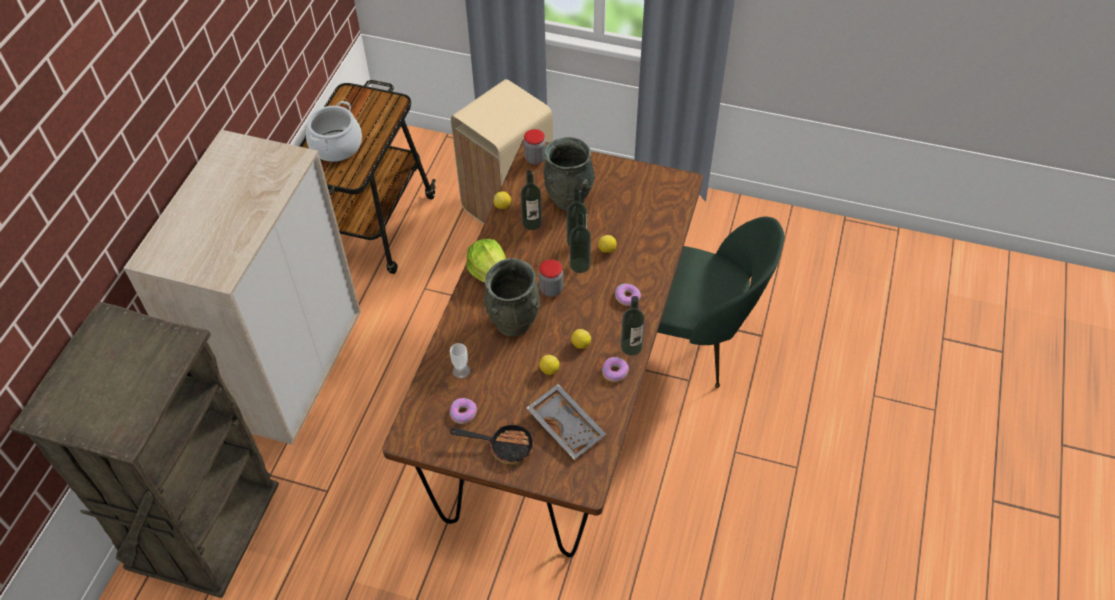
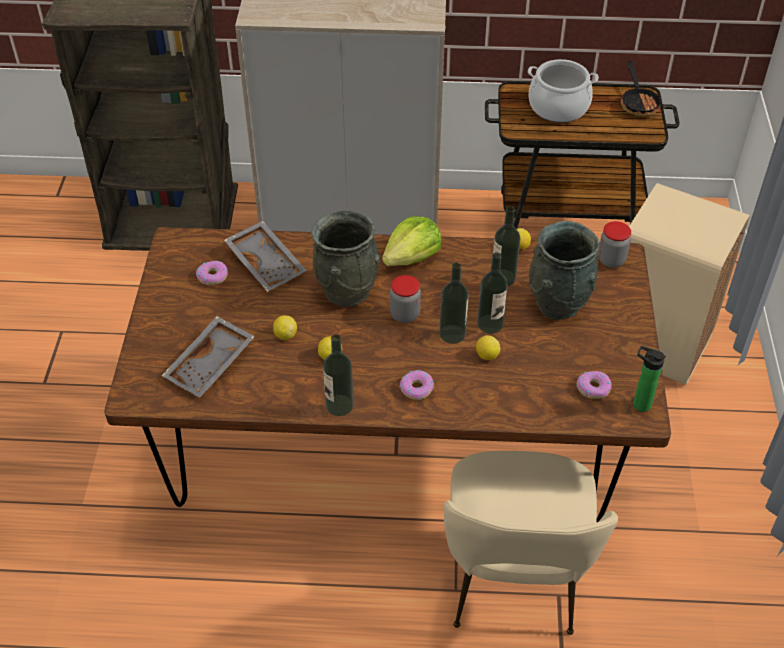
camera: 75 degrees right, 5 degrees down
cup [450,343,470,378] -> grey tray [224,221,307,292]
frying pan [450,423,534,465] -> frying pan moved to [621,60,663,116]
donut [602,357,629,382] -> donut moved to [577,371,612,399]
green chair [658,217,784,388] -> beige chair [443,451,618,635]
none -> bottle [633,346,666,412]

